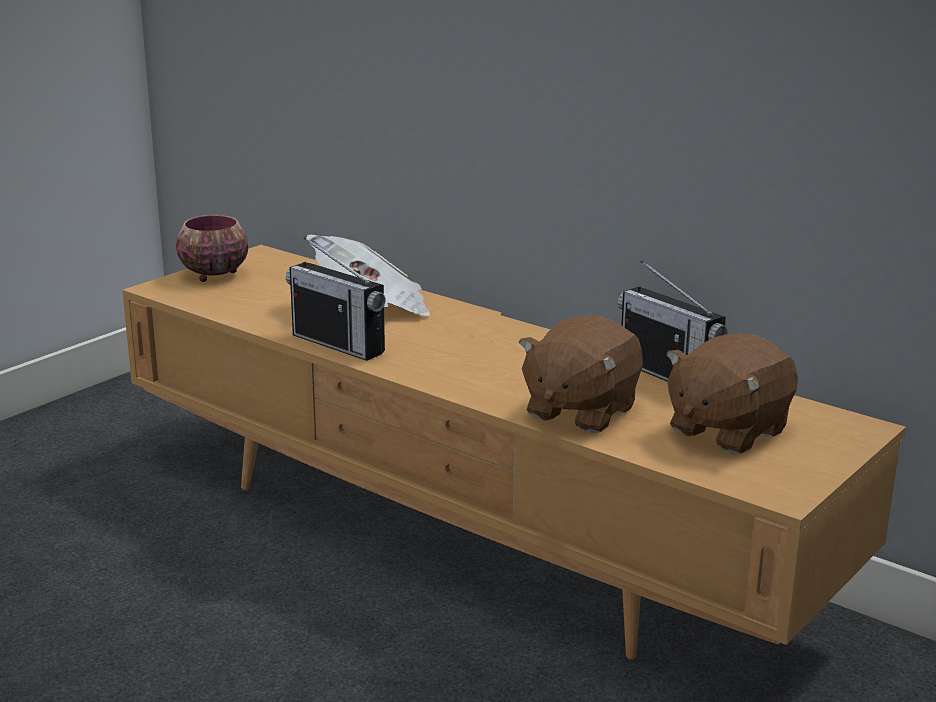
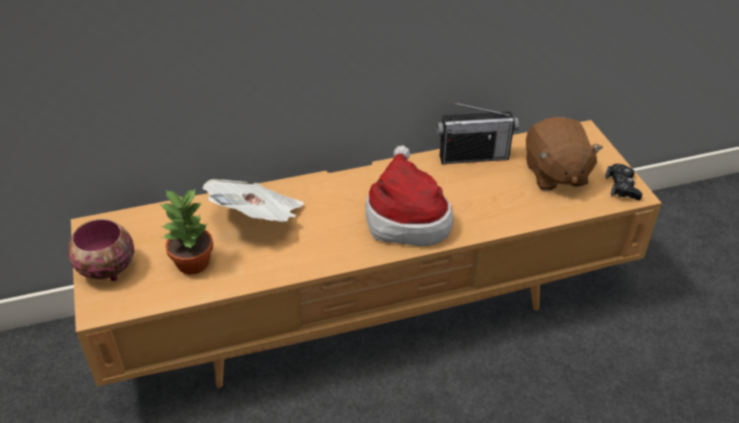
camera: 55 degrees left, 20 degrees up
radio [286,236,385,361] -> none
brown plush toy [519,316,643,433] -> none
none -> potted plant [160,188,213,274]
none -> hat [365,145,454,246]
none -> black game controller [605,164,642,200]

